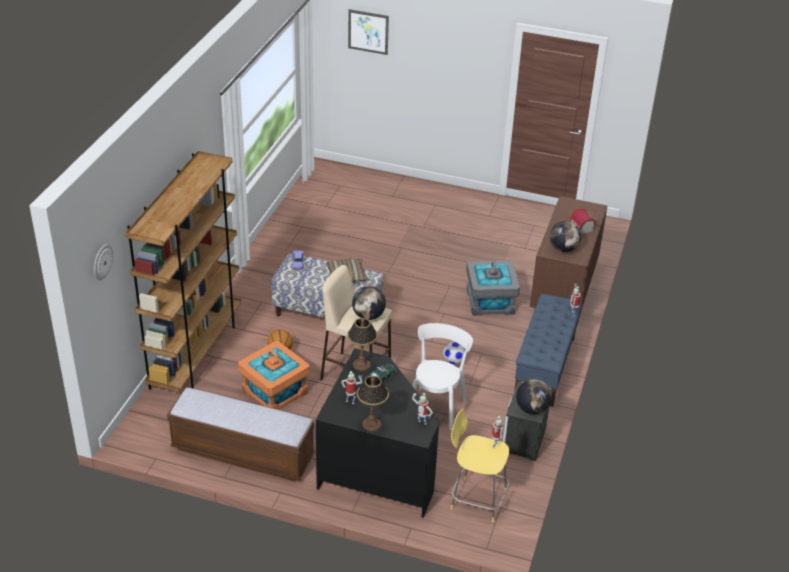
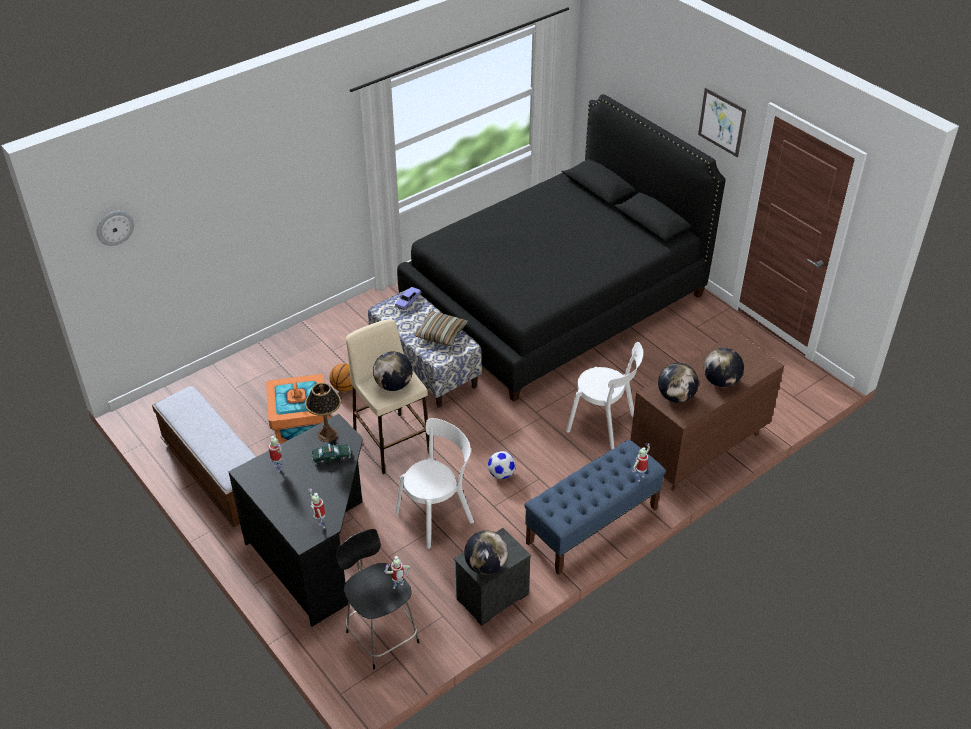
camera: 35 degrees right, 5 degrees up
brown bookcase [125,151,241,392] -> none
picture [348,9,389,55] -> picture moved to [698,88,746,157]
table lamp [357,376,389,431] -> none
yellow stool [451,408,509,522] -> black stool [335,529,420,669]
grey storage box [466,260,520,316] -> white chair [566,342,643,450]
toy house [570,208,597,234] -> globe [704,348,744,387]
none -> black bed [397,94,726,402]

